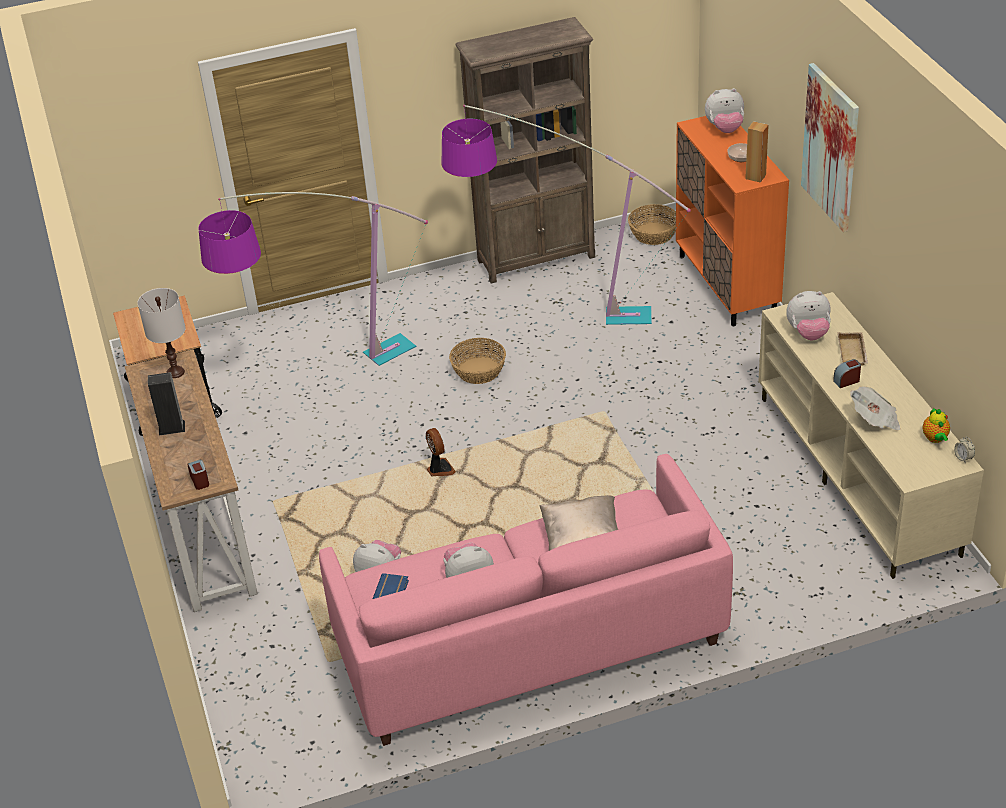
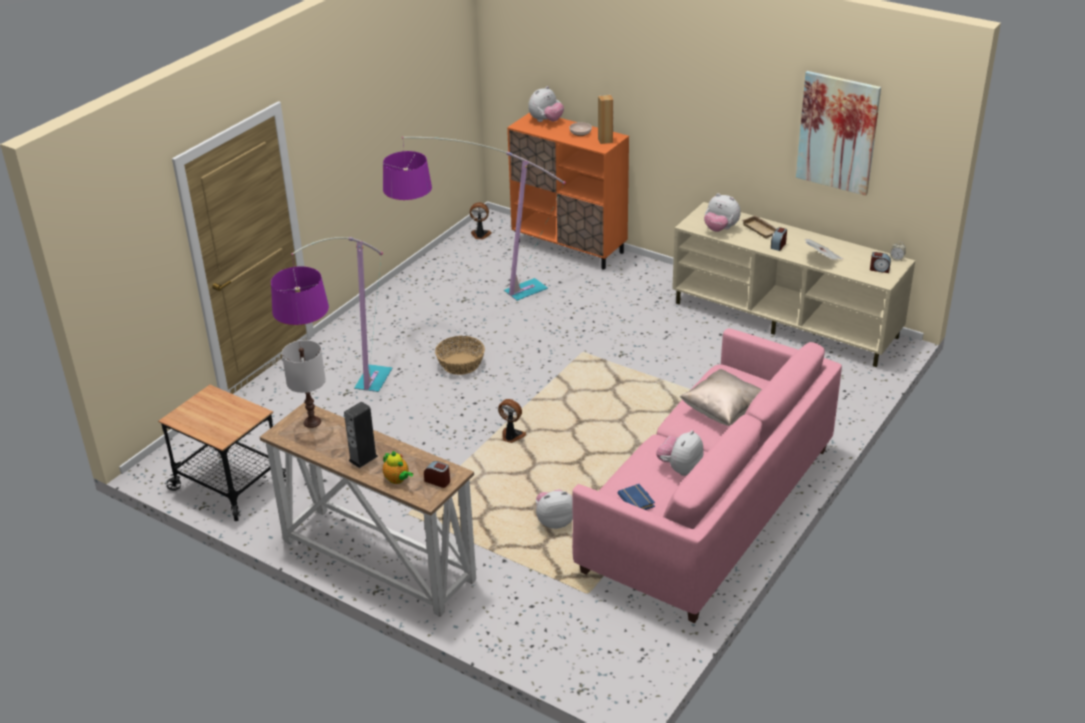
camera: 40 degrees left, 5 degrees down
brown bookcase [455,17,595,283] -> none
basket [628,204,676,245] -> fan [470,203,492,239]
plush toy [786,291,831,340] -> plush toy turned 75 degrees clockwise [704,193,741,232]
picture [801,63,859,232] -> picture moved to [796,71,881,196]
teapot [923,408,950,443] -> teapot moved to [382,451,413,484]
none -> alarm clock [870,252,891,273]

